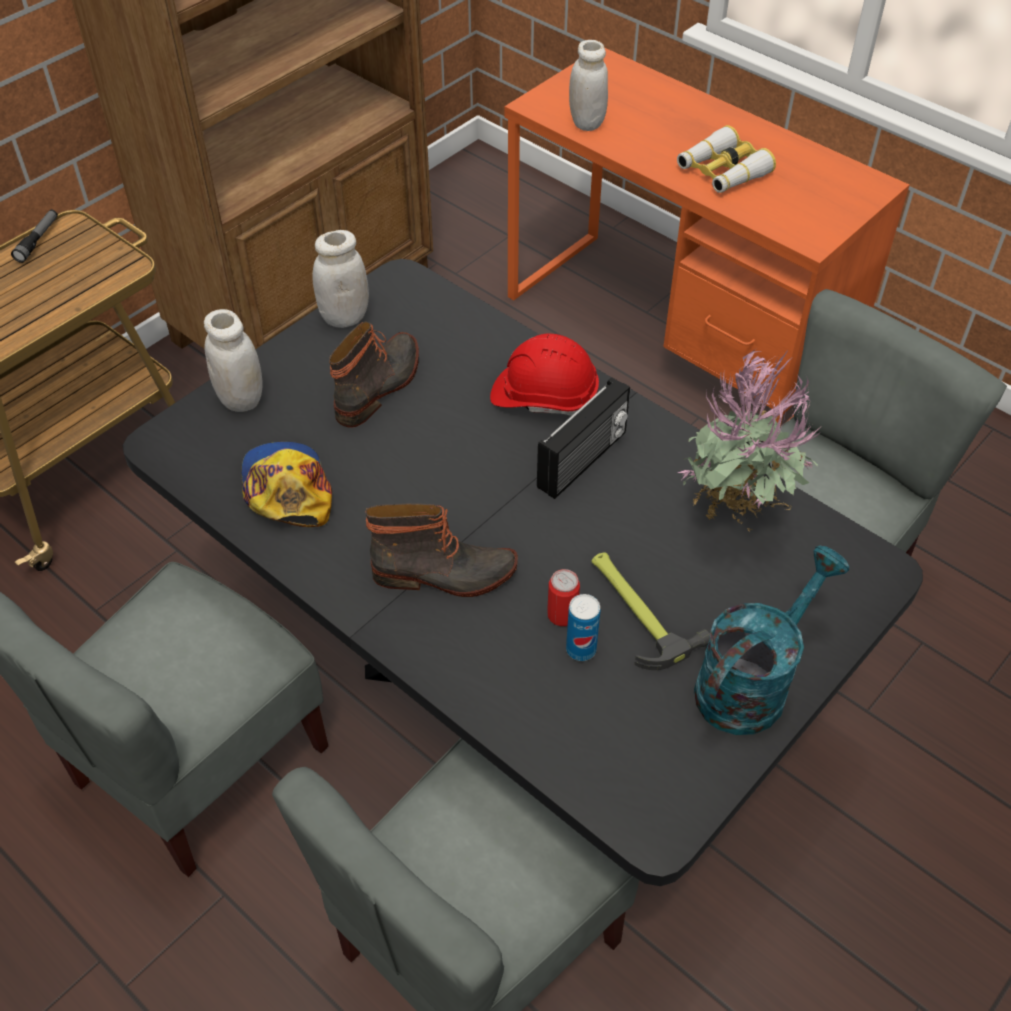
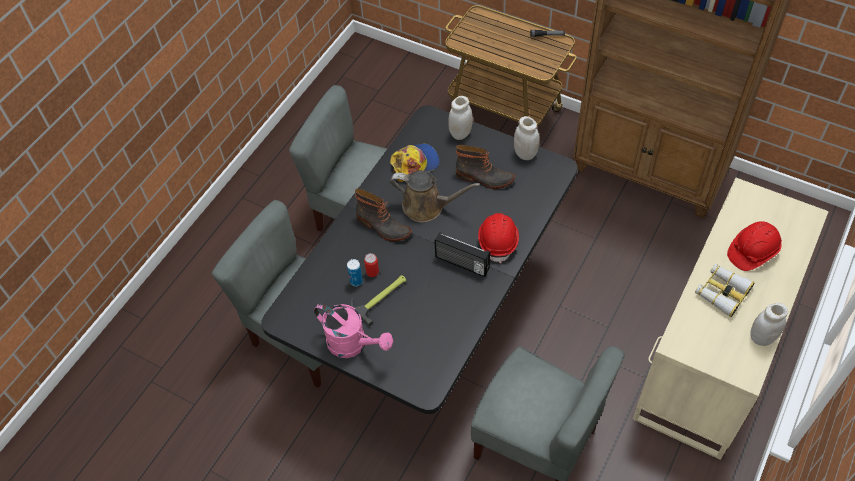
camera: 80 degrees right, 5 degrees up
boot [365,503,518,597] -> boot turned 45 degrees counterclockwise [355,188,412,242]
orange desk [505,48,909,426] -> beige desk [633,178,829,460]
white jar [569,40,608,131] -> white jar moved to [751,303,788,346]
potted plant [678,348,819,532] -> none
turquoise watering can [694,546,850,735] -> pink watering can [314,303,393,358]
none -> brown watering can [390,170,480,222]
none -> red hard hat [727,221,782,271]

